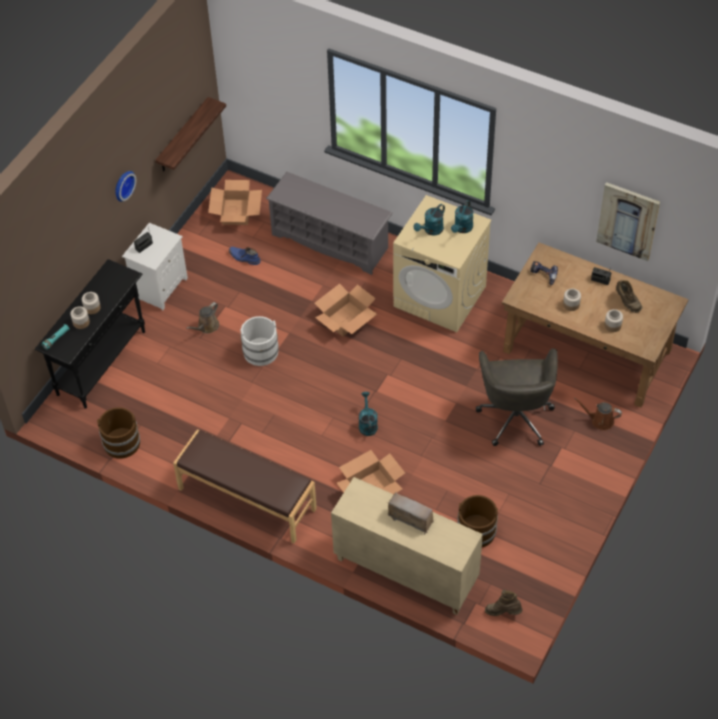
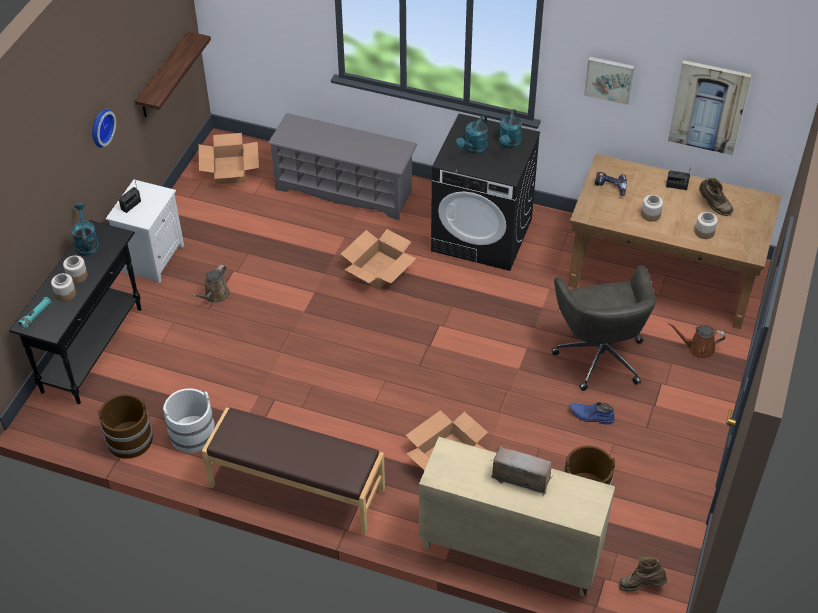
camera: 10 degrees left, 5 degrees down
blue boot [229,247,261,265] -> blue boot moved to [569,402,615,425]
white bucket [240,316,279,366] -> white bucket moved to [163,388,215,453]
turquoise watering can [359,392,378,436] -> turquoise watering can moved to [72,203,99,256]
beige washing machine [393,195,492,332] -> black washing machine [431,114,540,271]
none -> picture [584,57,634,105]

